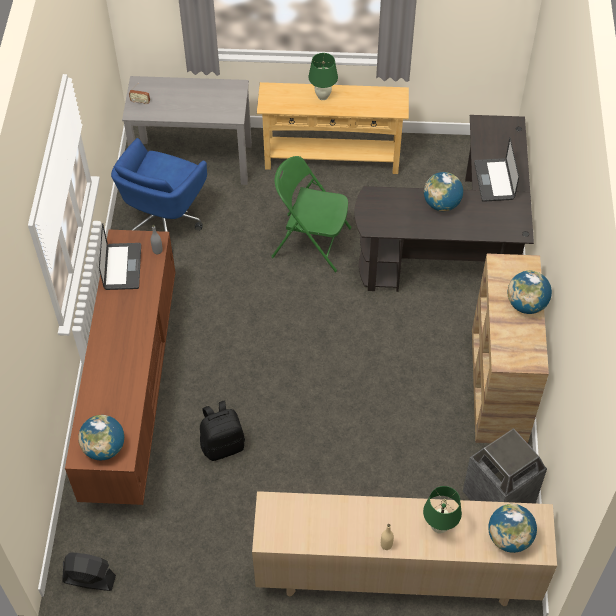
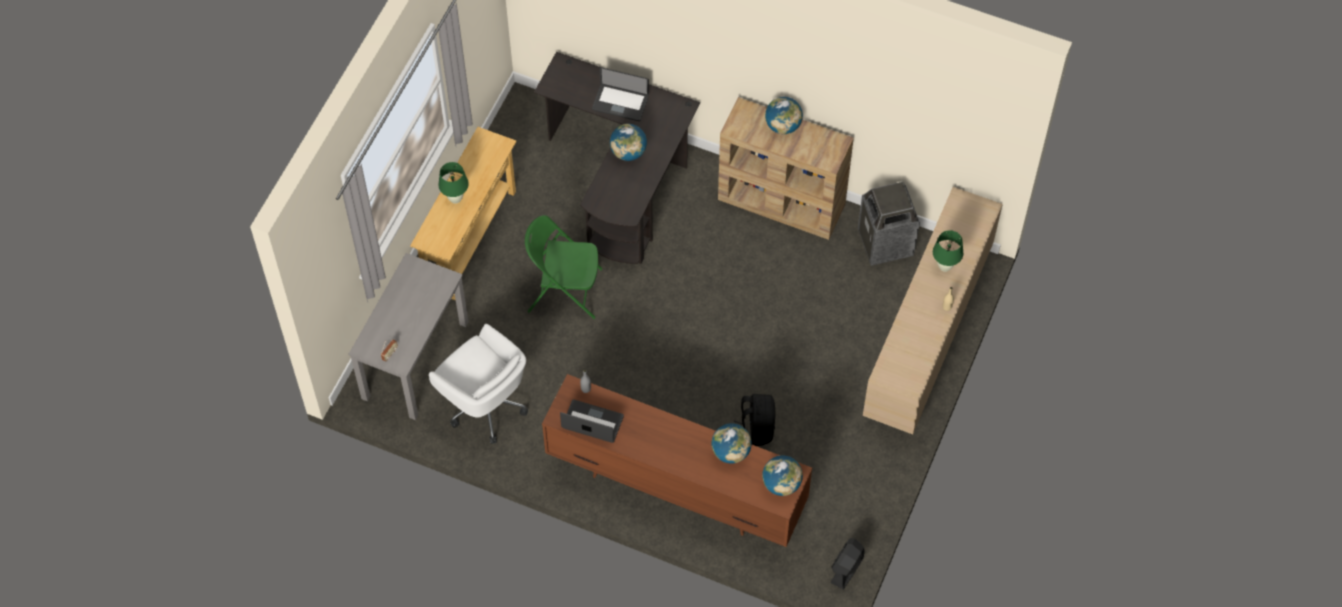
camera: 70 degrees left, 5 degrees up
blue office chair [111,138,207,252] -> white office chair [429,324,528,444]
green chair [272,156,351,273] -> green chair turned 60 degrees clockwise [525,215,602,319]
globe [488,504,537,553] -> globe moved to [711,423,752,464]

